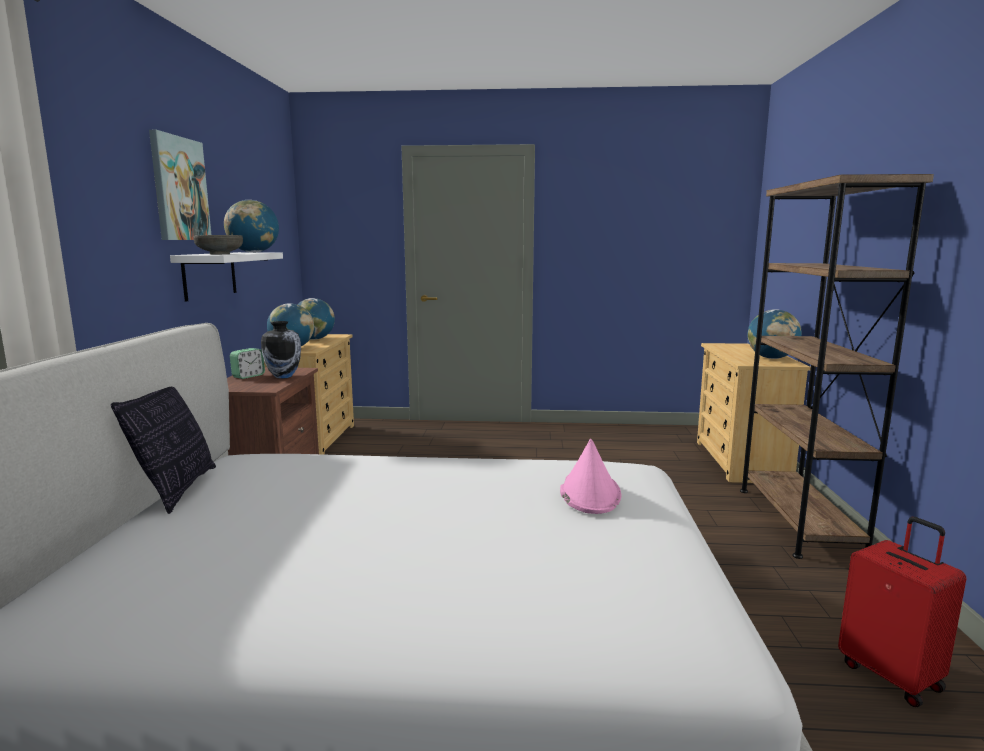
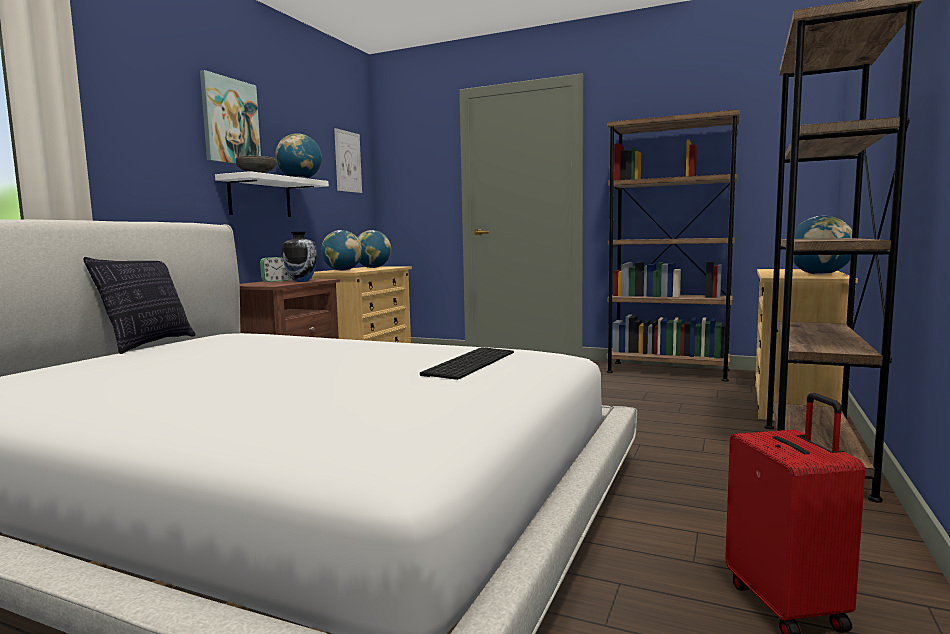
camera: 20 degrees right, 5 degrees down
pink hat [560,439,621,514] -> keyboard [420,347,514,380]
none -> picture [334,128,362,193]
none -> brown bookcase [607,109,740,381]

